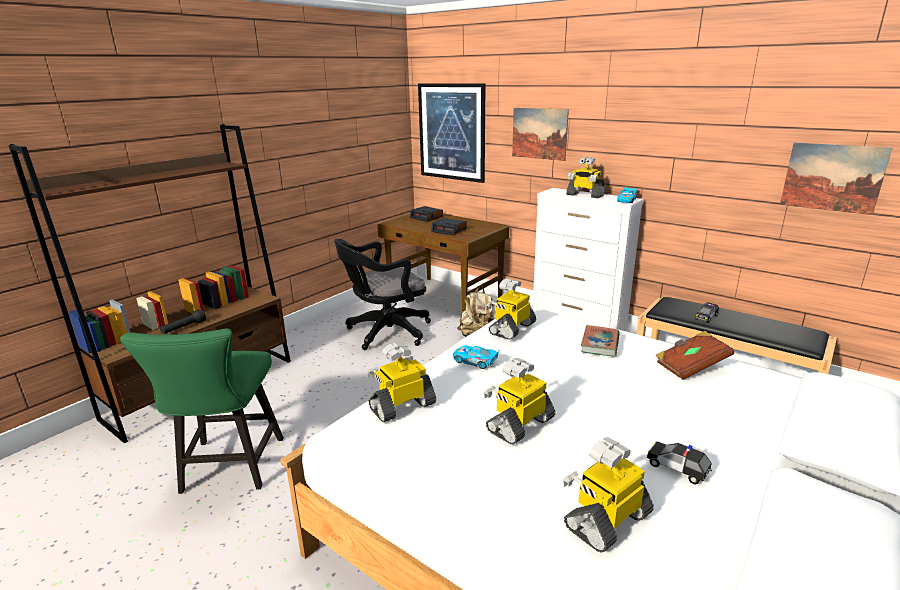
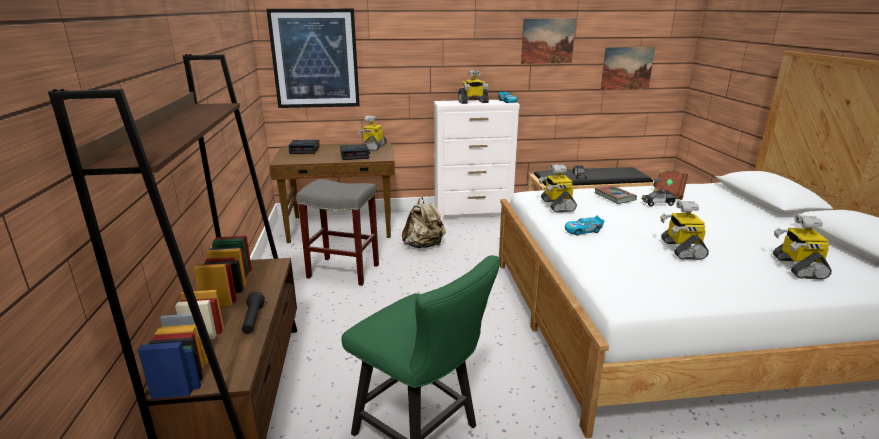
camera: 45 degrees left, 0 degrees up
black office chair [334,239,431,350] -> grey stool [296,179,379,286]
toy robot [367,343,436,423] -> toy robot moved to [358,116,387,151]
picture [512,108,569,161] -> picture moved to [521,19,576,64]
toy car [647,441,712,484] -> toy car moved to [642,189,676,206]

